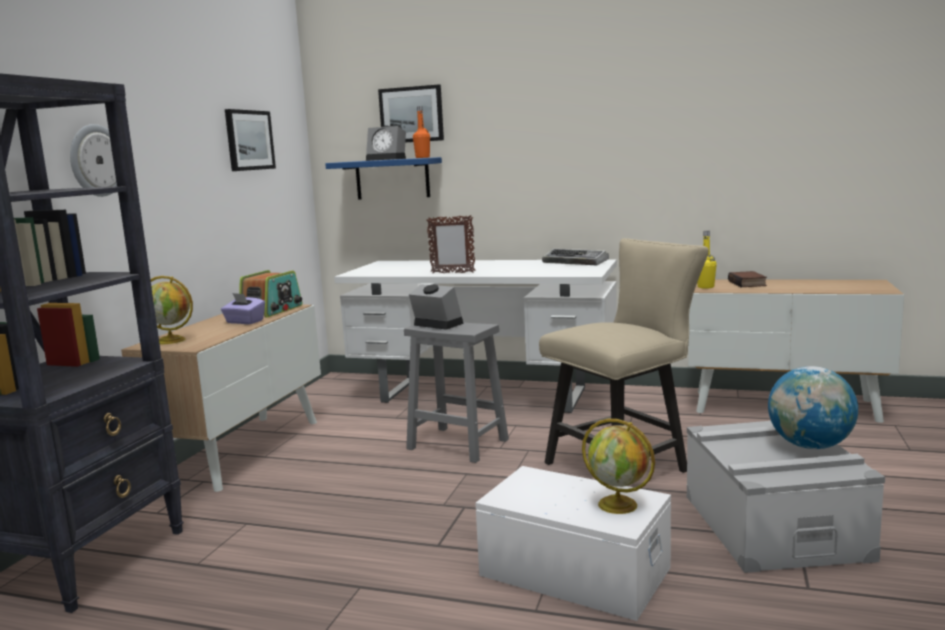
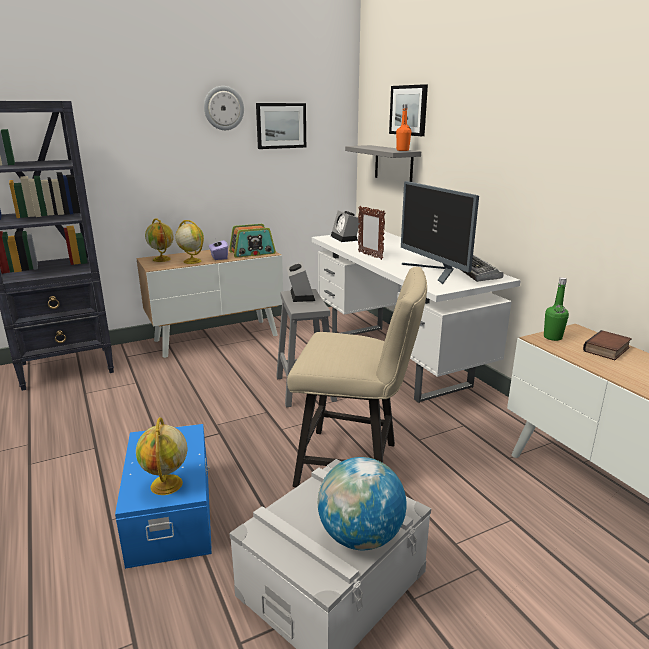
camera: 45 degrees right, 10 degrees up
wall clock [70,124,117,197] -> wall clock moved to [204,86,244,130]
blue shelf [325,157,442,200] -> grey shelf [345,145,421,182]
alarm clock [366,125,406,161] -> alarm clock moved to [331,210,360,242]
white storage box [475,466,671,621] -> blue storage box [115,424,212,569]
yellow bottle [697,231,717,289] -> green bottle [544,277,569,341]
none -> globe [175,220,204,264]
none -> monitor [401,181,479,284]

